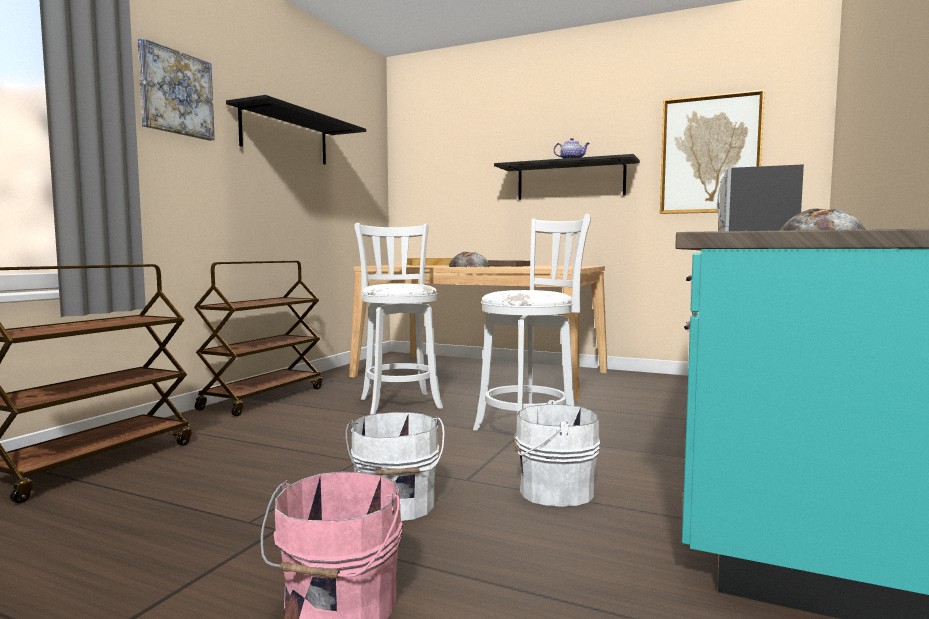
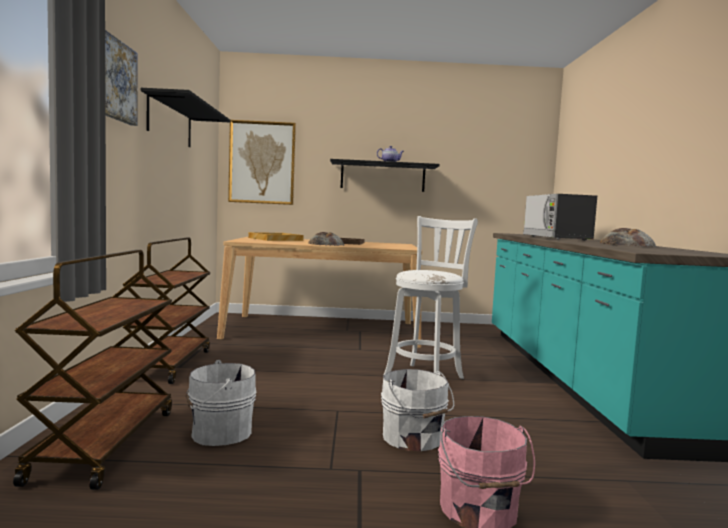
camera: 25 degrees left, 0 degrees up
white stool [354,223,443,415] -> none
white bucket [513,400,600,507] -> white bucket moved to [186,360,257,446]
picture [660,89,765,214] -> picture moved to [228,120,296,205]

